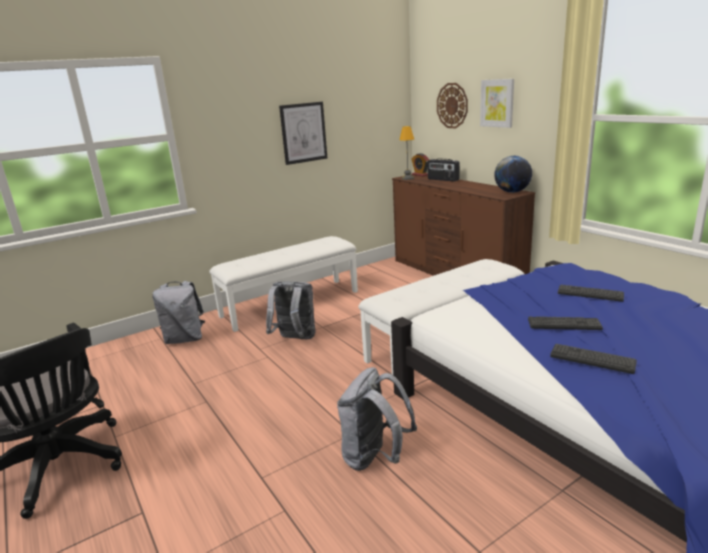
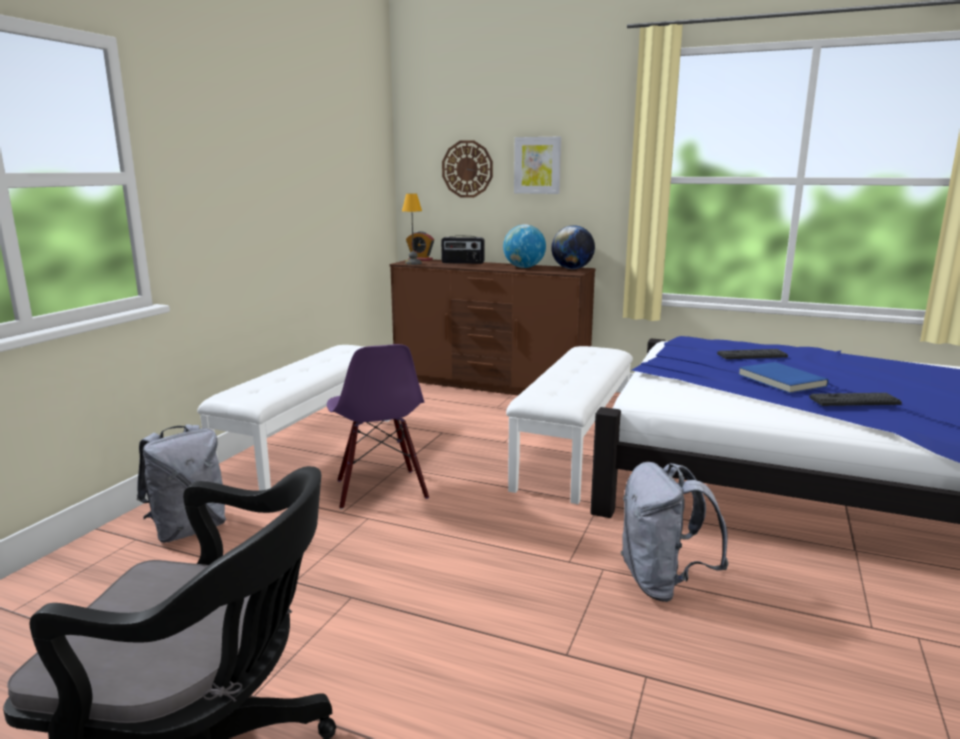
camera: 35 degrees left, 5 degrees down
grey backpack [266,281,316,339] -> purple chair [327,344,429,510]
picture [279,102,327,165] -> none
keyboard [528,316,603,330] -> blue book [738,362,829,393]
none -> globe [503,225,546,268]

